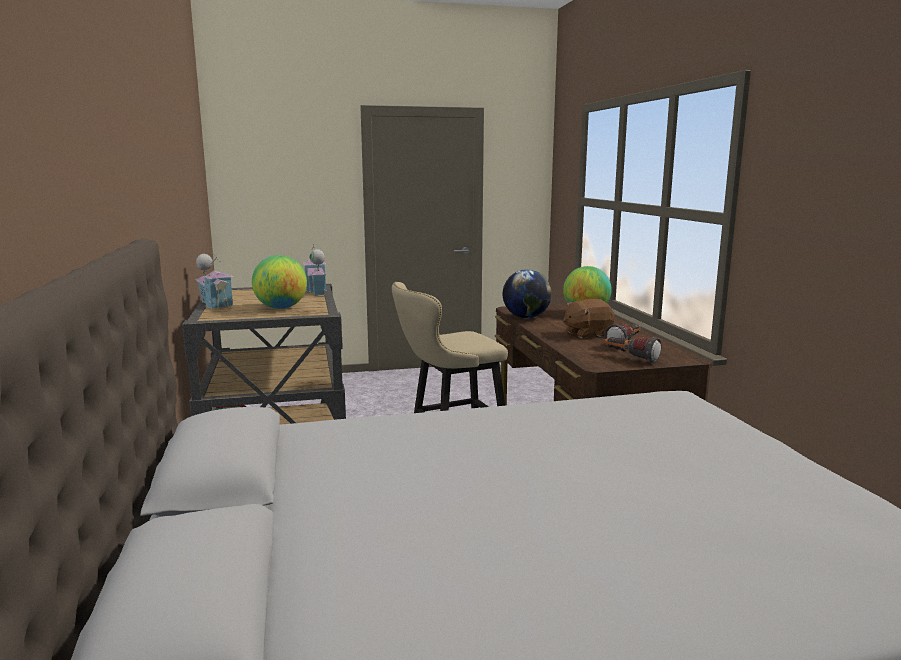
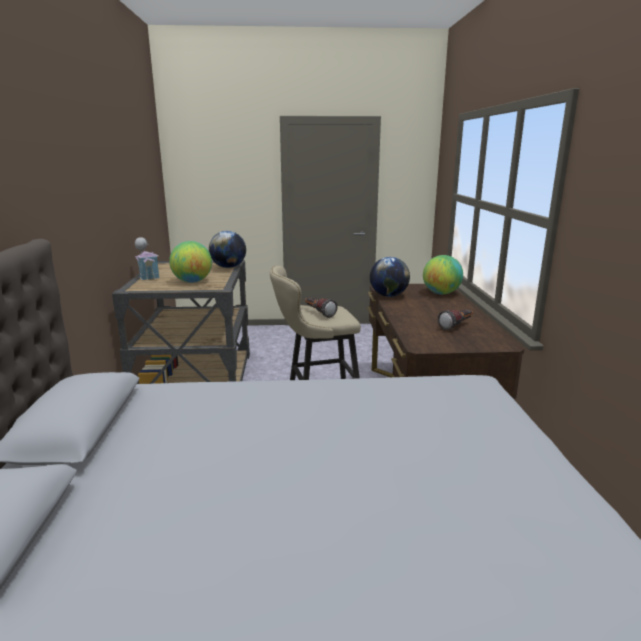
camera: 10 degrees right, 5 degrees up
toy house [303,245,327,295] -> globe [209,231,246,268]
brown plush toy [563,299,615,338] -> none
flashlight [604,337,661,363] -> flashlight moved to [305,297,337,318]

